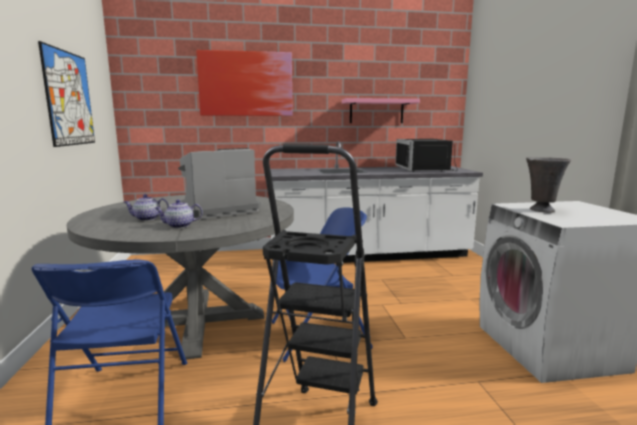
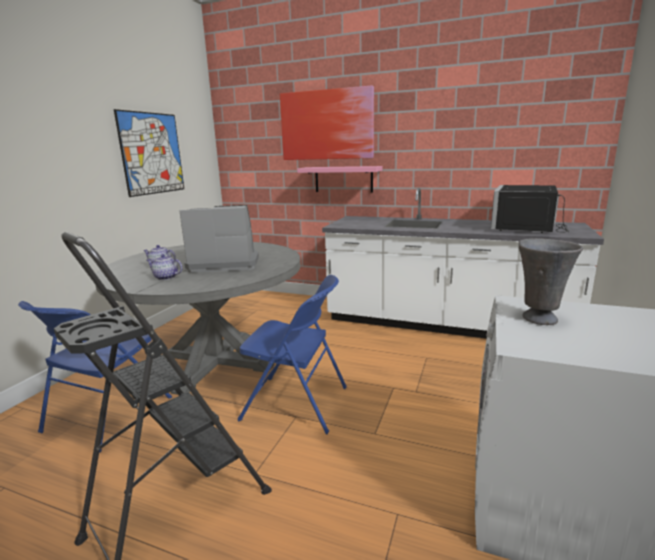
camera: 30 degrees right, 5 degrees up
pink shelf [342,98,420,123] -> pink shelf moved to [297,166,383,192]

